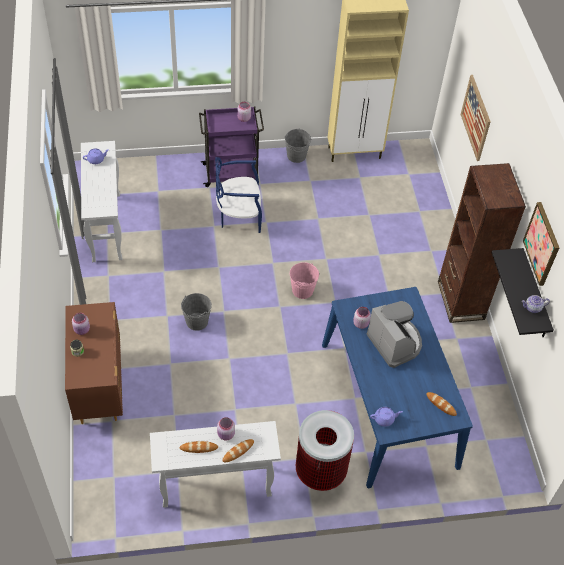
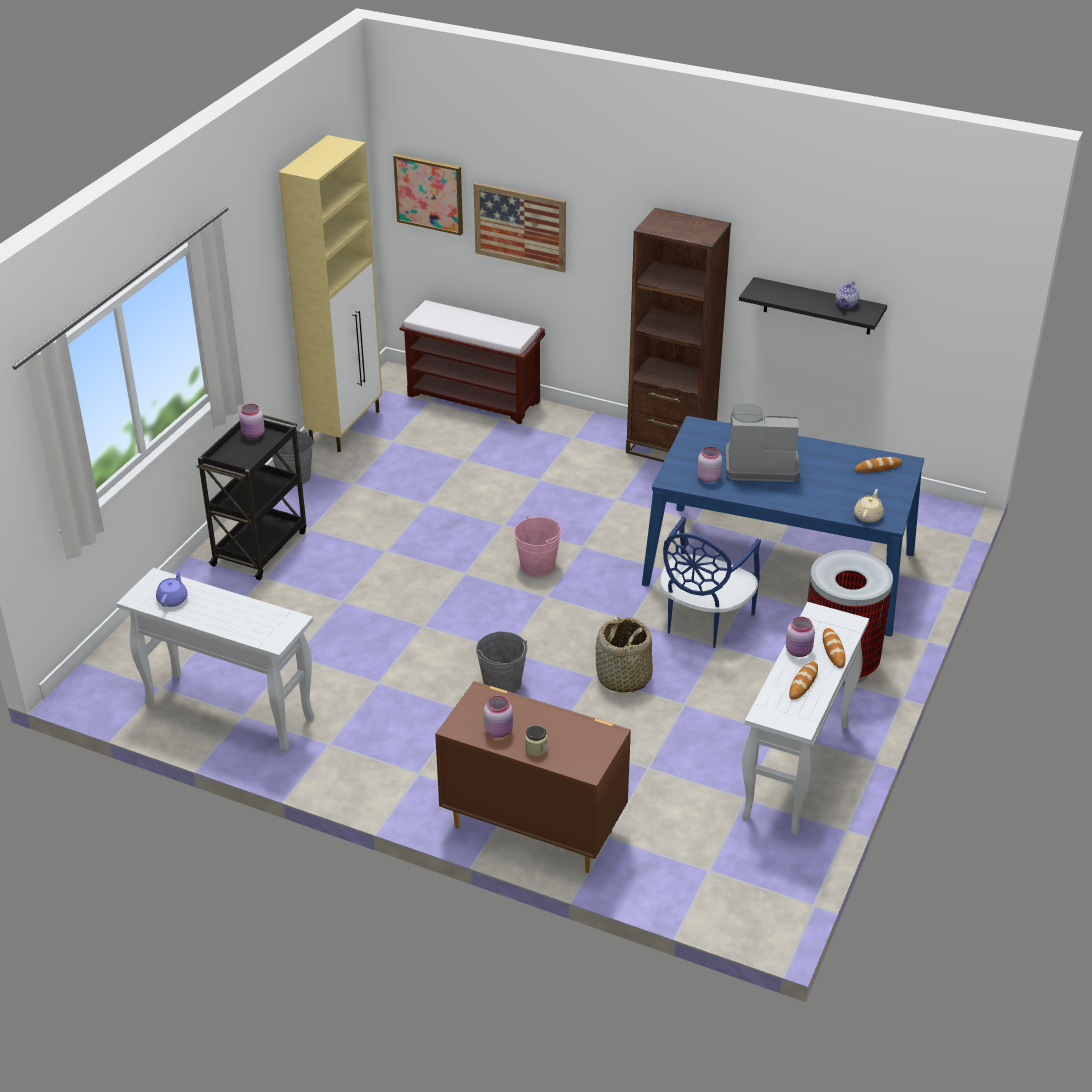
camera: 55 degrees left, 15 degrees down
purple cart [199,107,264,187] -> black cart [197,415,306,580]
blue chair [215,157,262,233] -> blue chair moved to [660,517,761,648]
purple teapot [370,407,403,427] -> beige teapot [854,489,884,522]
picture [523,202,559,286] -> picture moved to [393,154,463,236]
none -> brown bench [399,300,545,424]
none -> basket [596,616,653,693]

